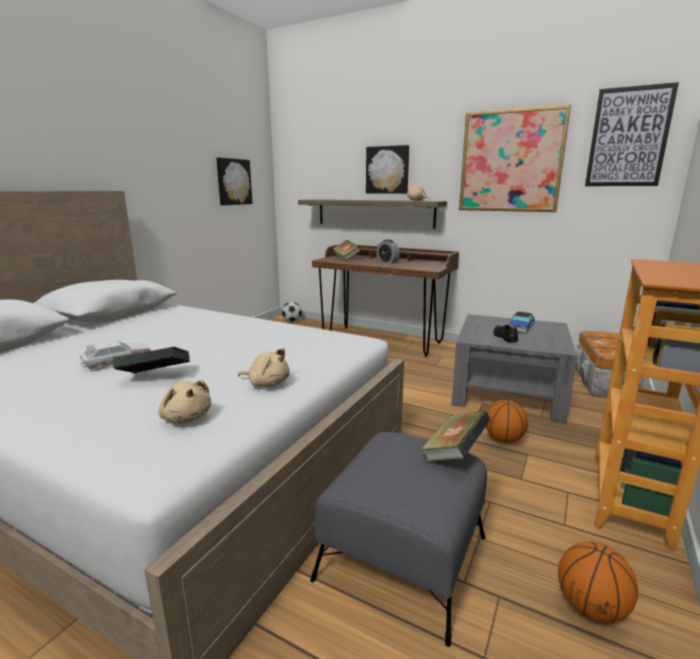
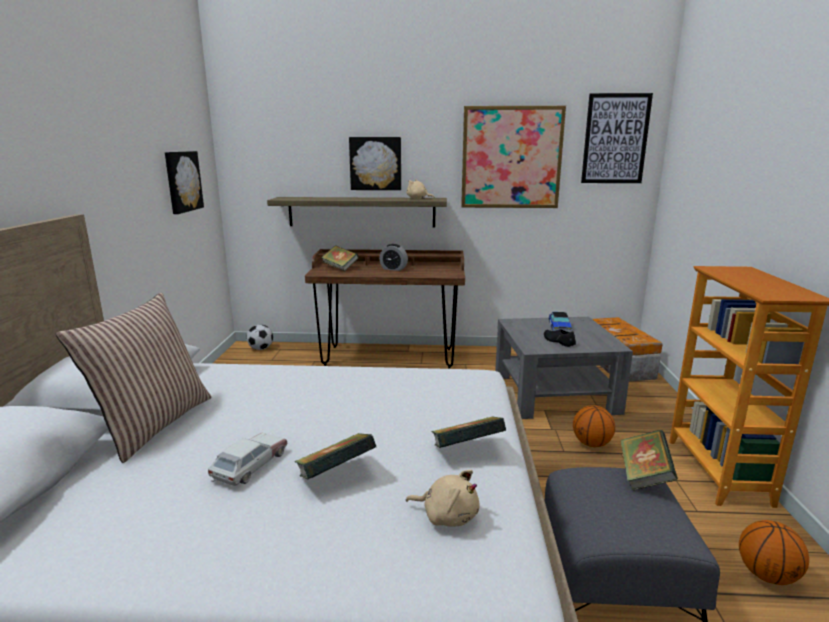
camera: 25 degrees left, 0 degrees up
beige plush toy [238,348,290,387] -> book [431,416,506,448]
none -> pillow [56,293,211,463]

